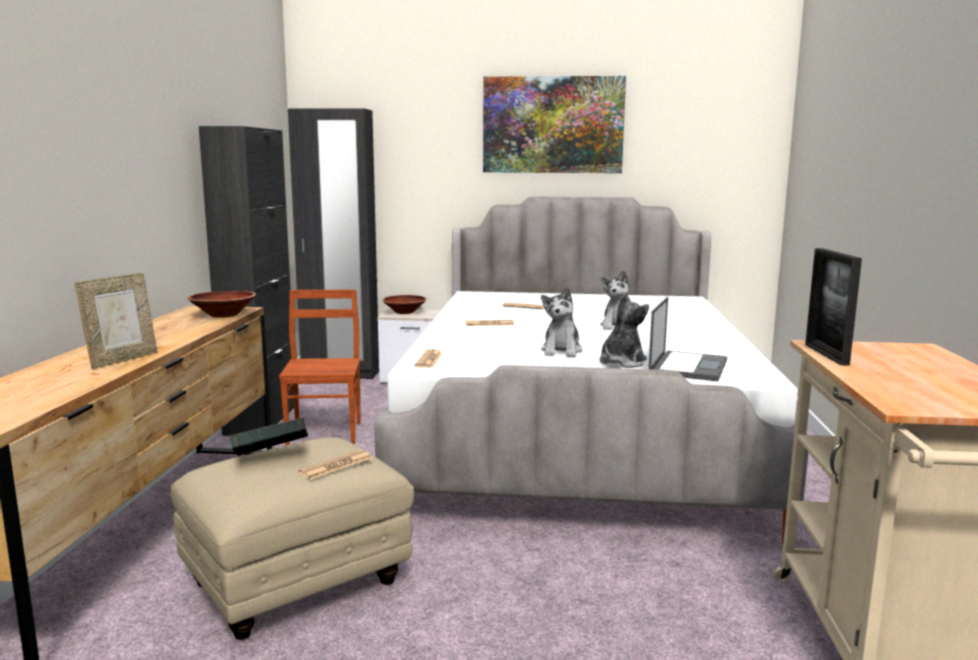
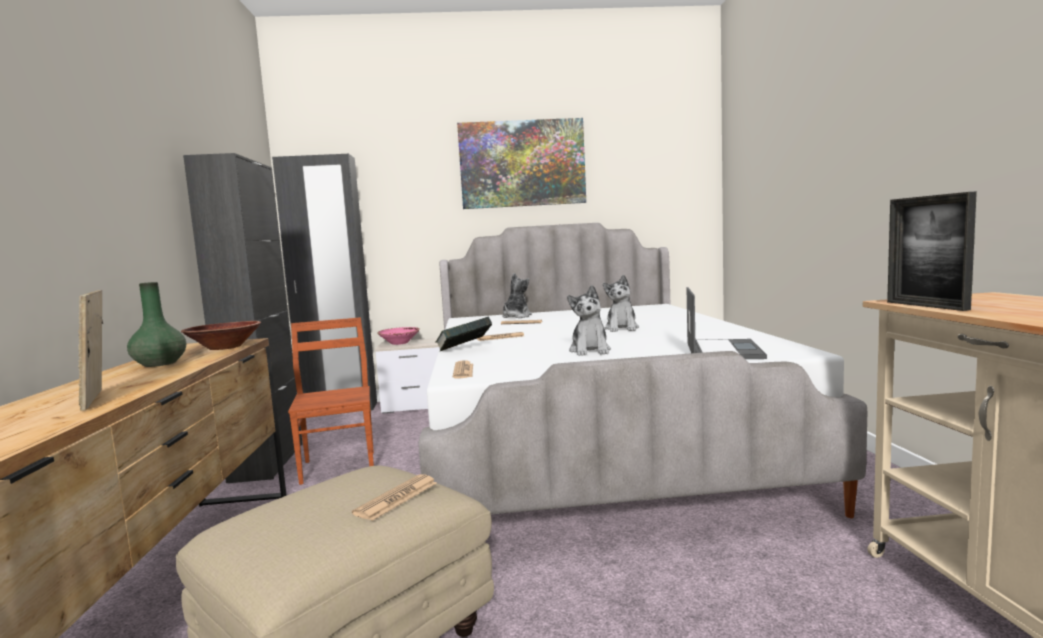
camera: 10 degrees left, 5 degrees down
picture frame [74,273,157,369] -> picture frame turned 135 degrees clockwise [78,290,103,411]
book [229,418,308,456] -> book moved to [436,317,492,352]
brown bowl [382,295,427,314] -> pink bowl [377,327,420,345]
plush toy [599,292,649,368] -> plush toy moved to [502,273,532,318]
none -> green vase [127,282,186,367]

